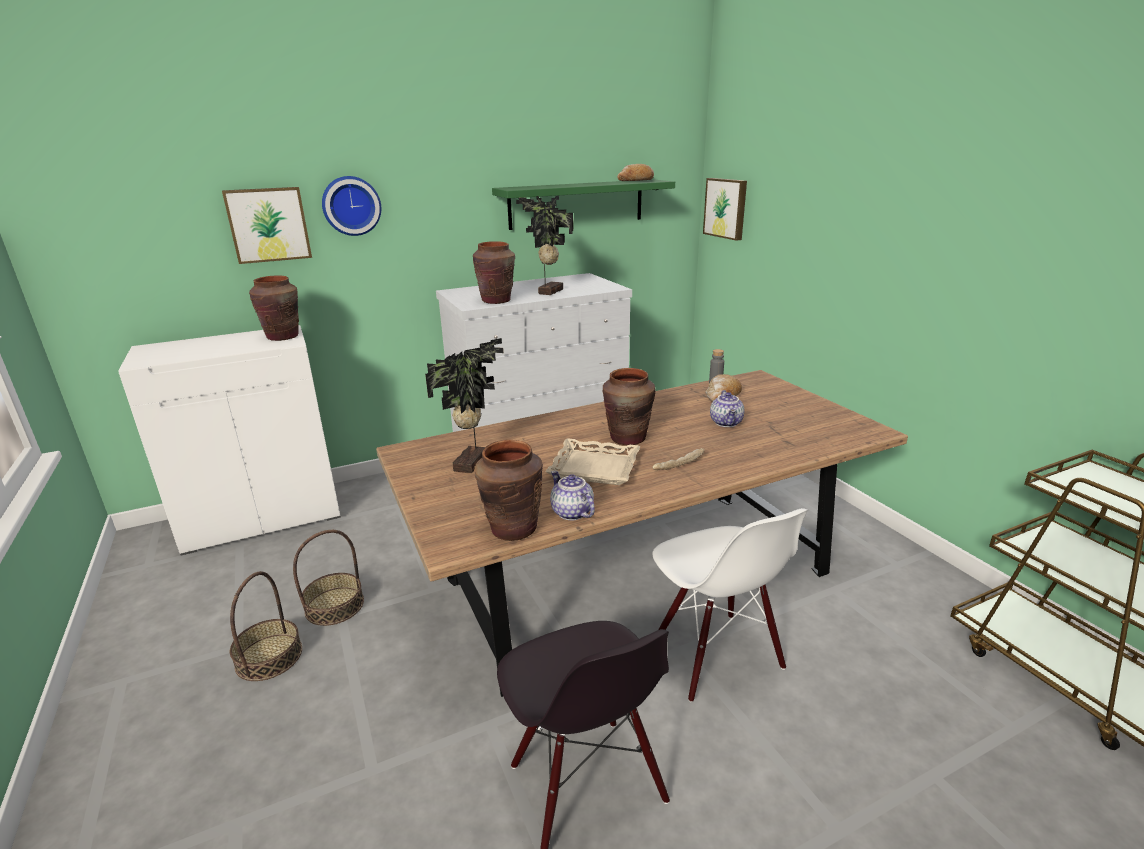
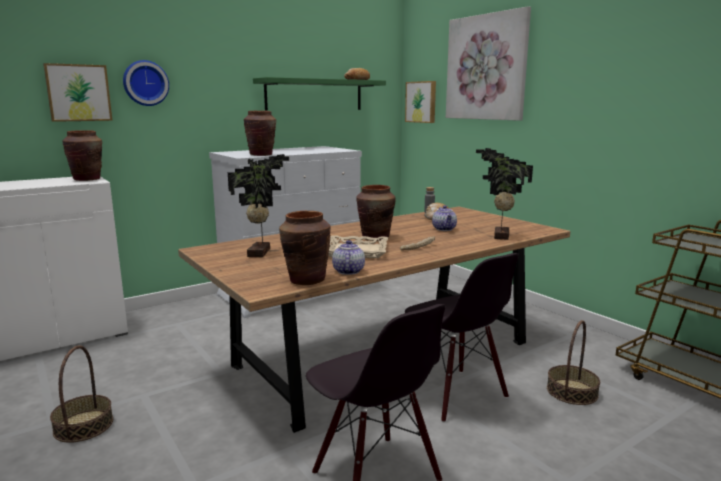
camera: 10 degrees left, 10 degrees down
basket [293,530,364,626] -> basket moved to [547,320,600,405]
potted plant [516,196,573,295] -> potted plant moved to [476,148,533,240]
teapot [550,471,595,520] -> teapot turned 45 degrees clockwise [332,240,365,275]
white chair [652,508,808,702] -> black chair [405,253,519,422]
none -> picture [446,6,531,121]

